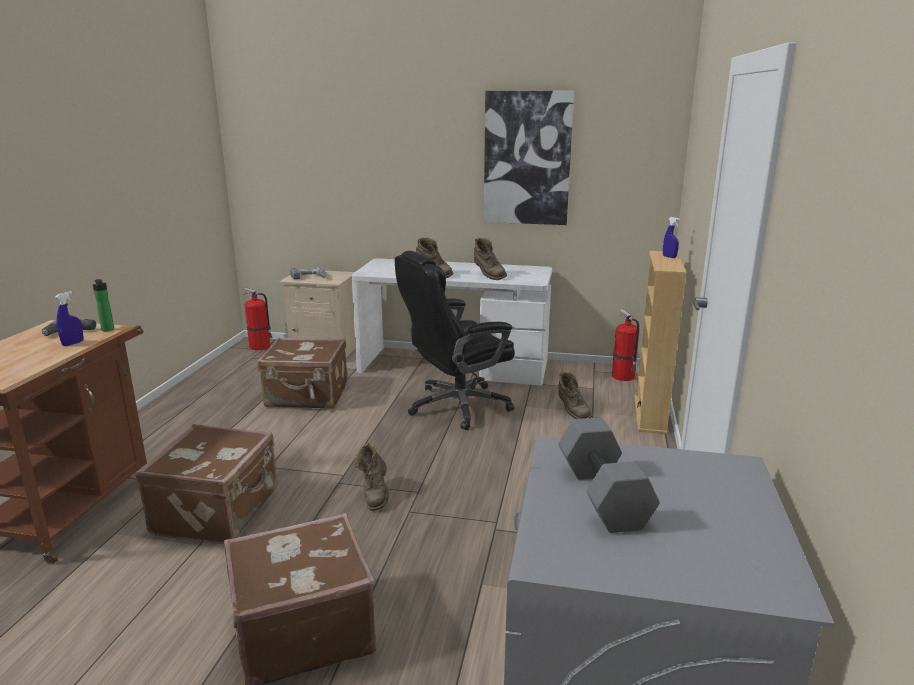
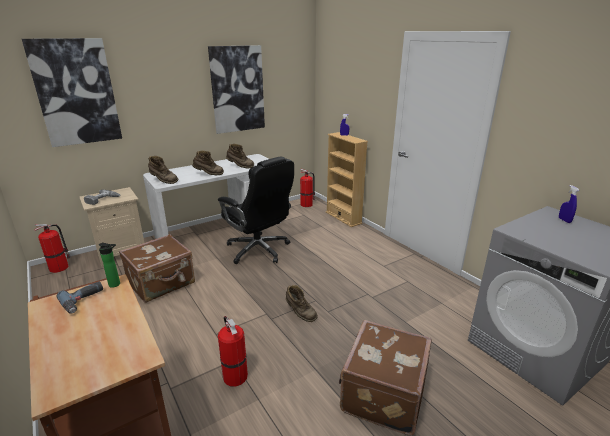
camera: 45 degrees left, 5 degrees up
blue spray bottle [55,291,84,346] -> blue spray bottle moved to [559,185,580,223]
brown suitcase [135,424,278,544] -> fire extinguisher [218,316,248,386]
black office chair [395,251,515,430] -> black office chair turned 60 degrees counterclockwise [218,157,294,264]
brown boot [558,372,592,419] -> brown boot moved to [148,156,179,184]
grey dumbbell [558,417,660,533] -> none
none -> picture [22,38,122,147]

